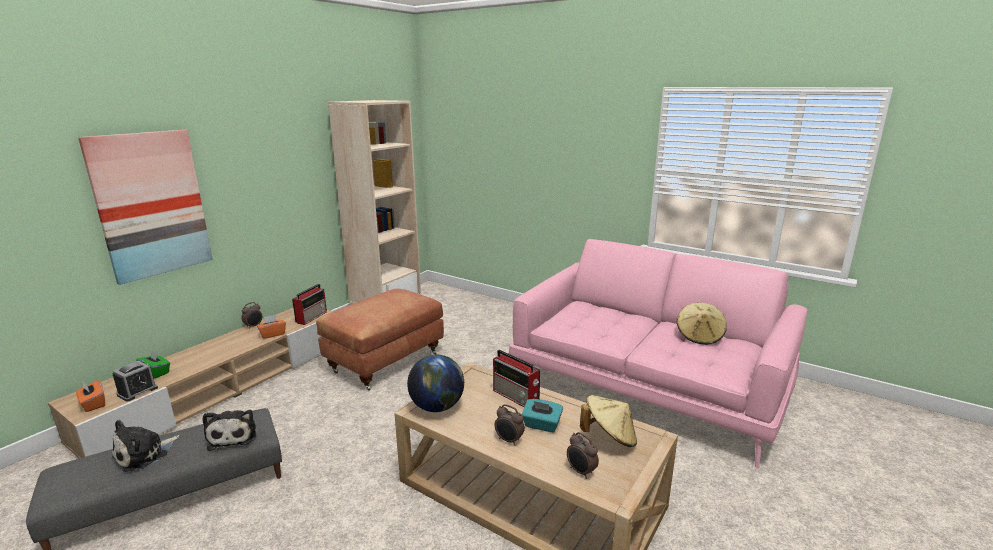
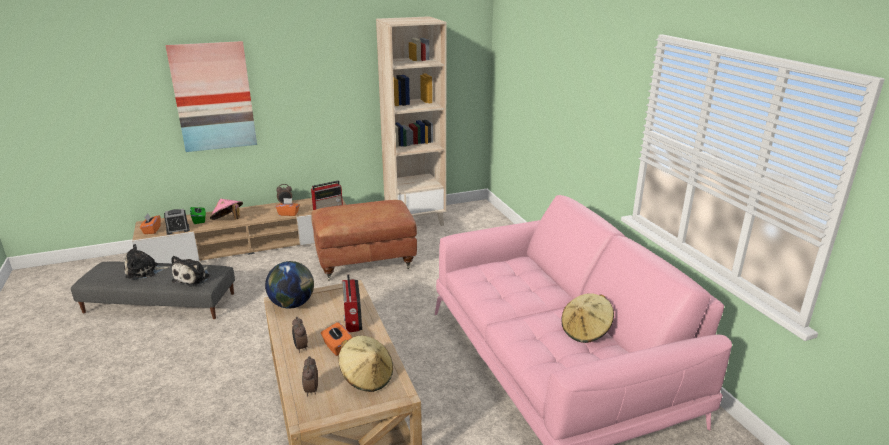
camera: 35 degrees right, 5 degrees up
turquoise tissue box [522,399,563,433] -> orange tissue box [321,322,352,356]
none -> pink hat [210,199,243,220]

